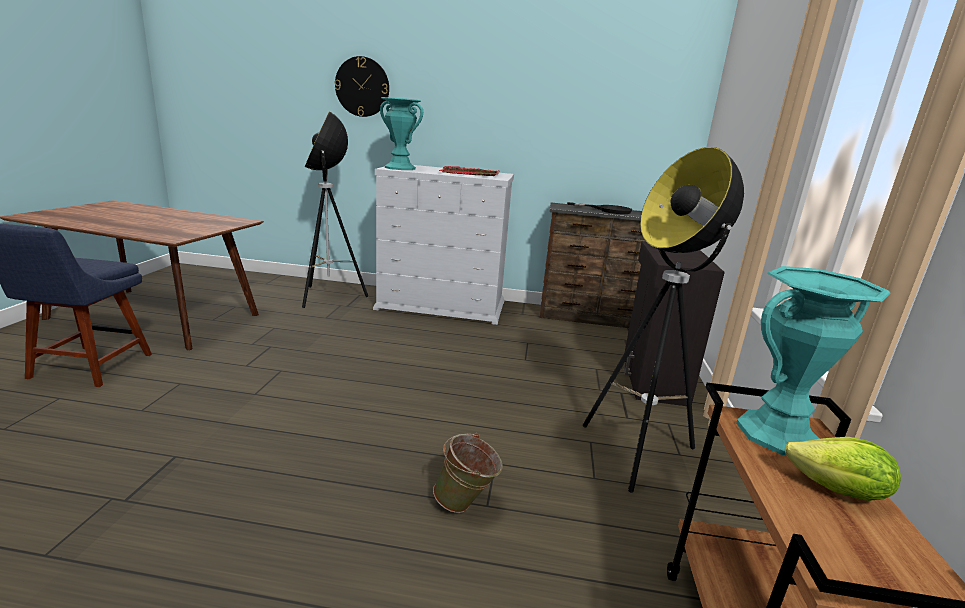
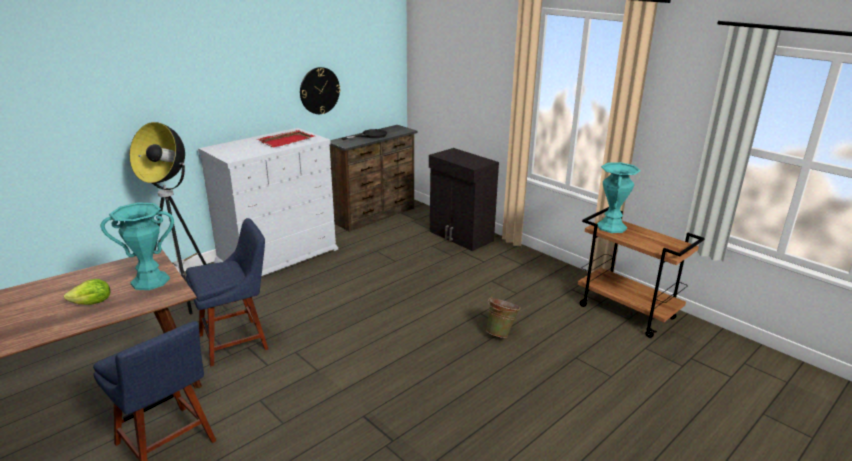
camera: 50 degrees left, 5 degrees up
wall clock [335,56,389,117] -> wall clock moved to [300,67,341,114]
turquoise vase [380,97,423,170] -> turquoise vase moved to [101,202,174,290]
floor lamp [583,147,744,493] -> none
lettuce [785,437,901,501] -> lettuce moved to [64,279,110,305]
none -> blue chair [186,218,269,366]

